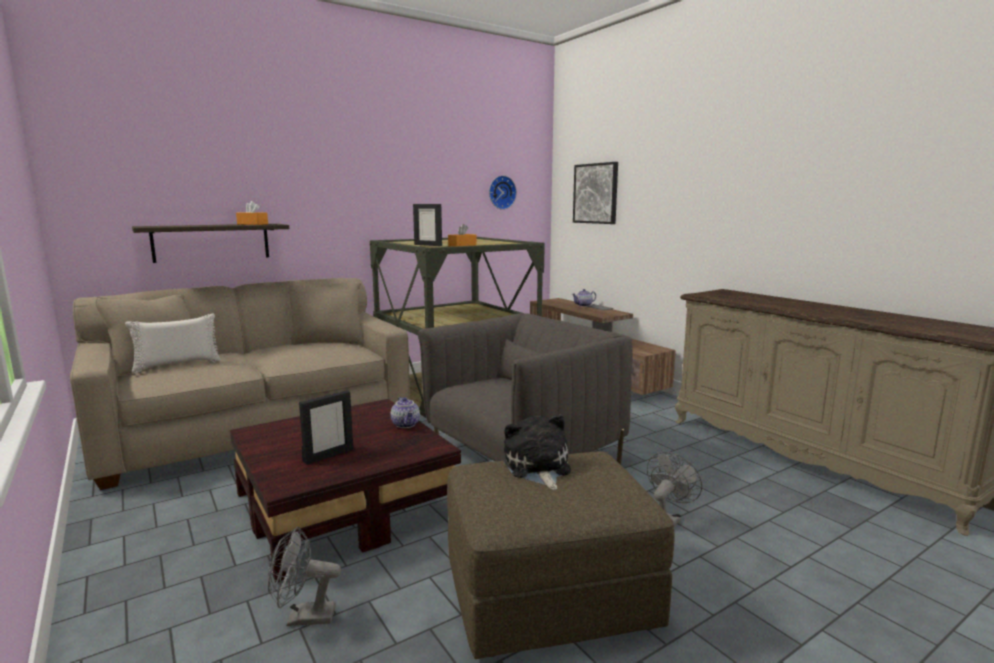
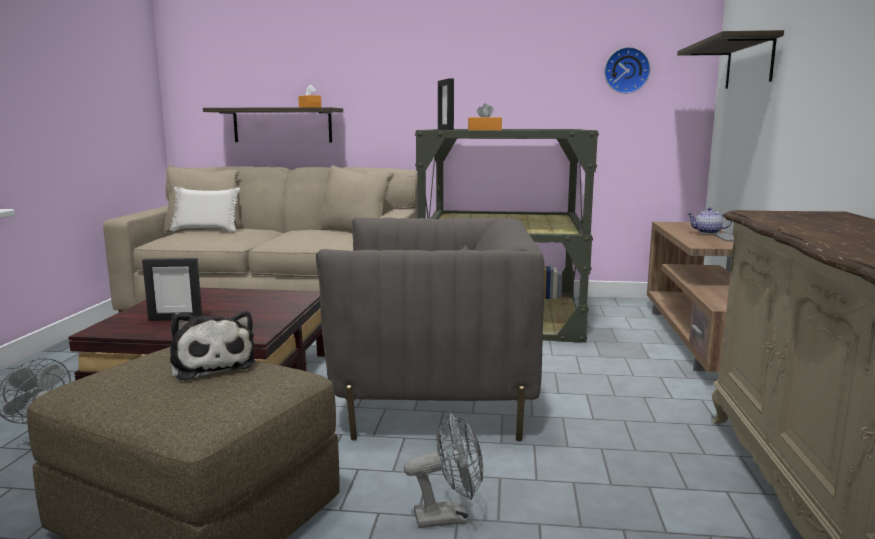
camera: 40 degrees right, 0 degrees up
teapot [391,397,420,428] -> none
plush toy [504,414,571,490] -> plush toy turned 120 degrees clockwise [170,311,256,380]
picture [573,162,618,224] -> shelf [677,30,784,89]

